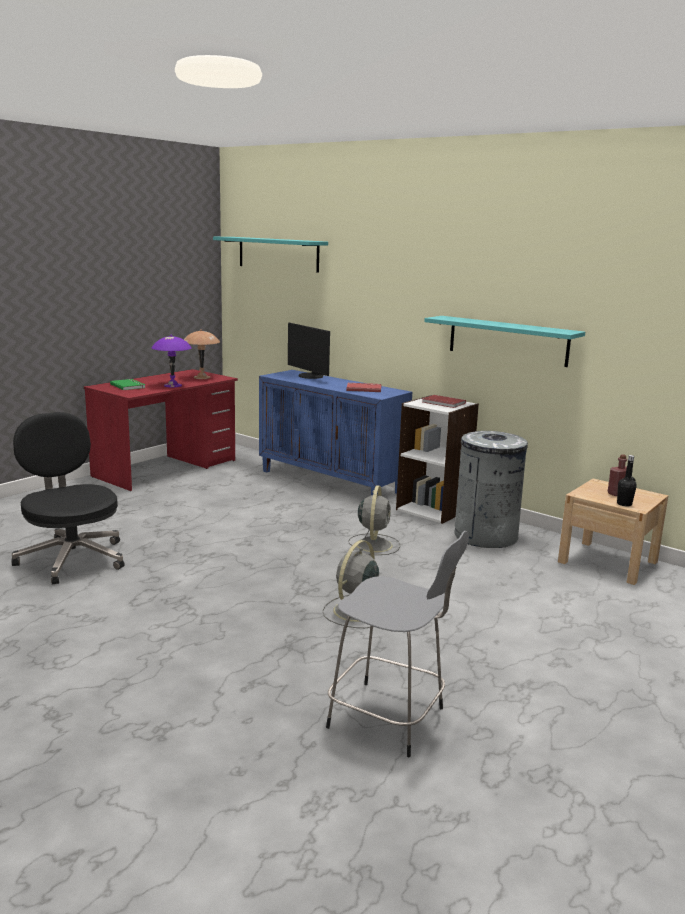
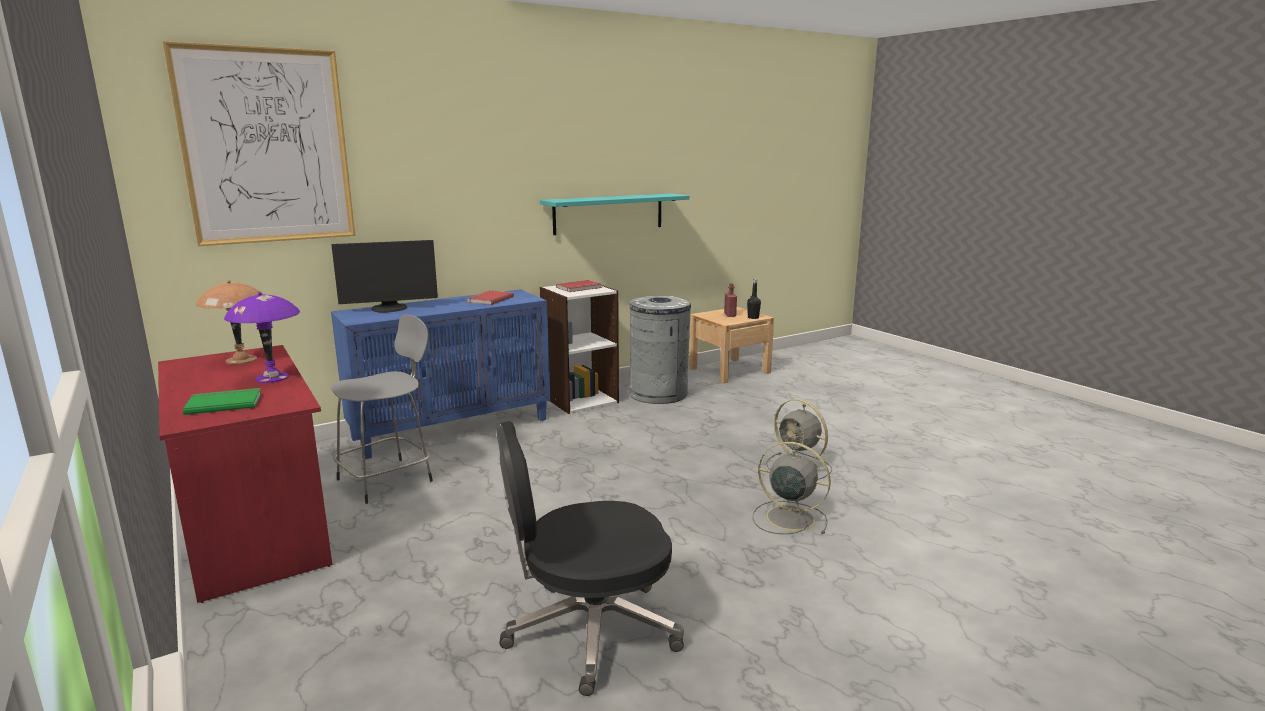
camera: 70 degrees left, 0 degrees up
turquoise shelf [213,237,328,272] -> picture [163,41,355,246]
grey stool [326,531,469,757] -> grey stool moved to [331,315,433,504]
grey fan [348,485,401,555] -> grey fan moved to [753,442,831,534]

